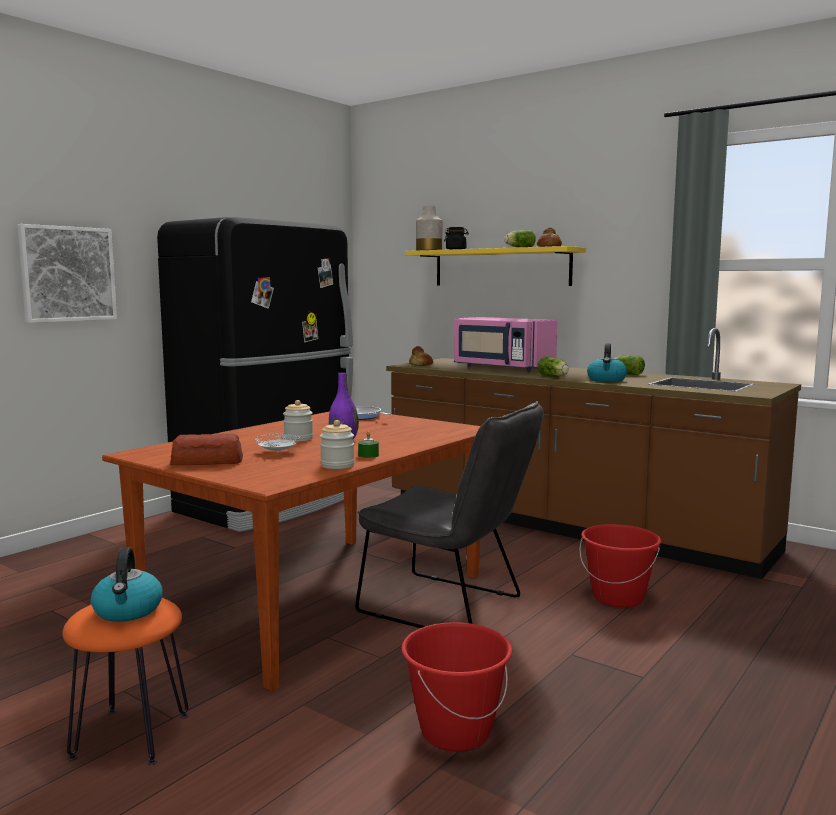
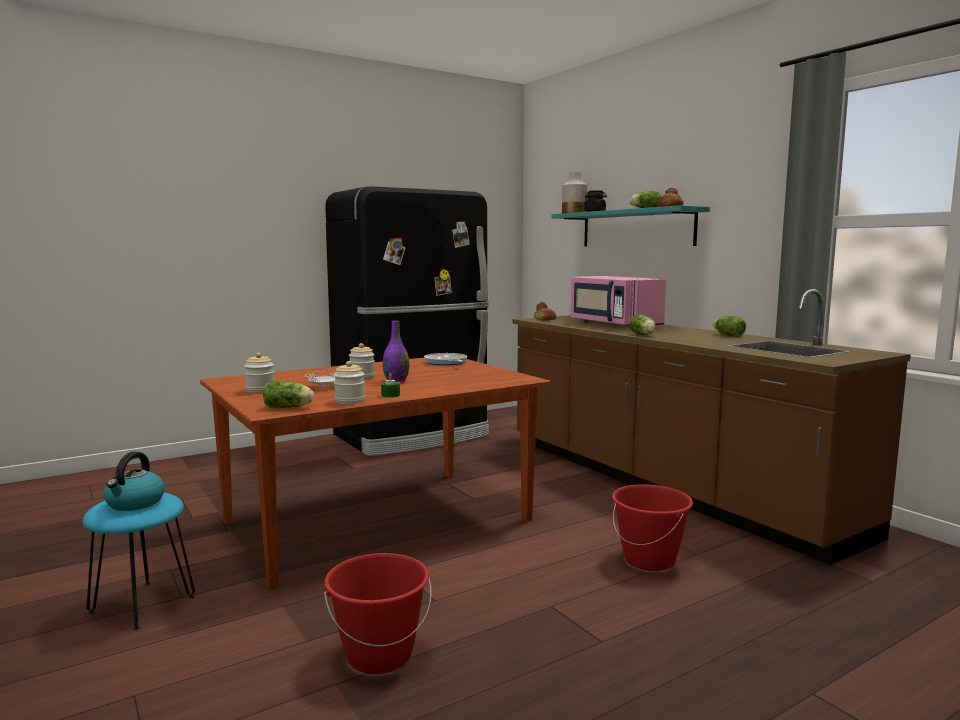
camera: 20 degrees right, 0 degrees up
picture [17,224,117,323] -> none
orange stool [62,598,189,765] -> turquoise stool [82,493,195,631]
bread [170,433,243,466] -> jar [244,353,274,393]
grey chair [355,401,544,628] -> none
yellow shelf [405,246,586,286] -> turquoise shelf [551,205,710,246]
kettle [587,343,627,382] -> none
none -> lettuce [263,381,314,408]

